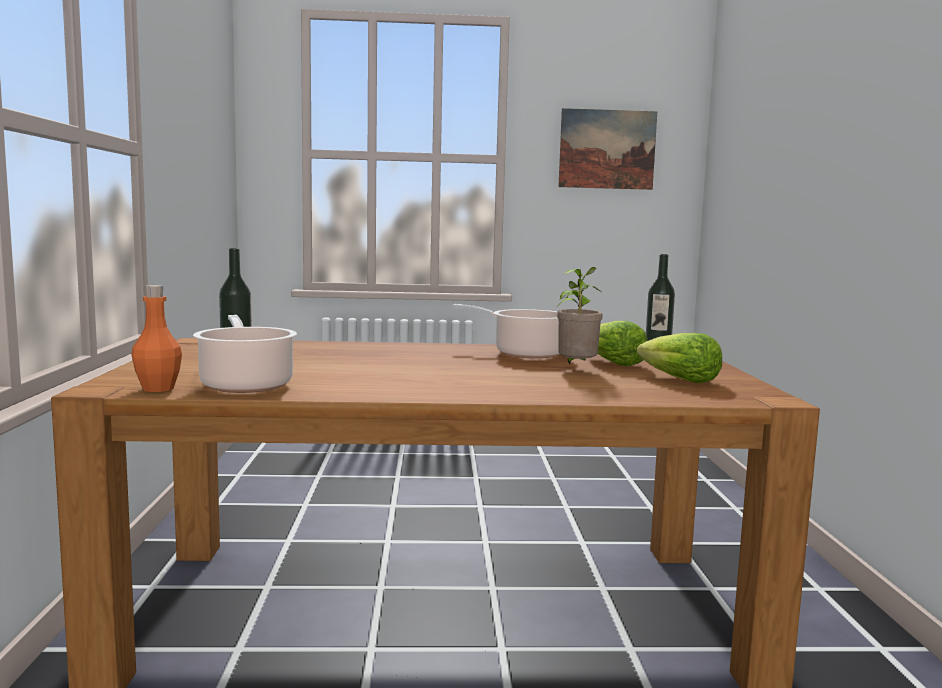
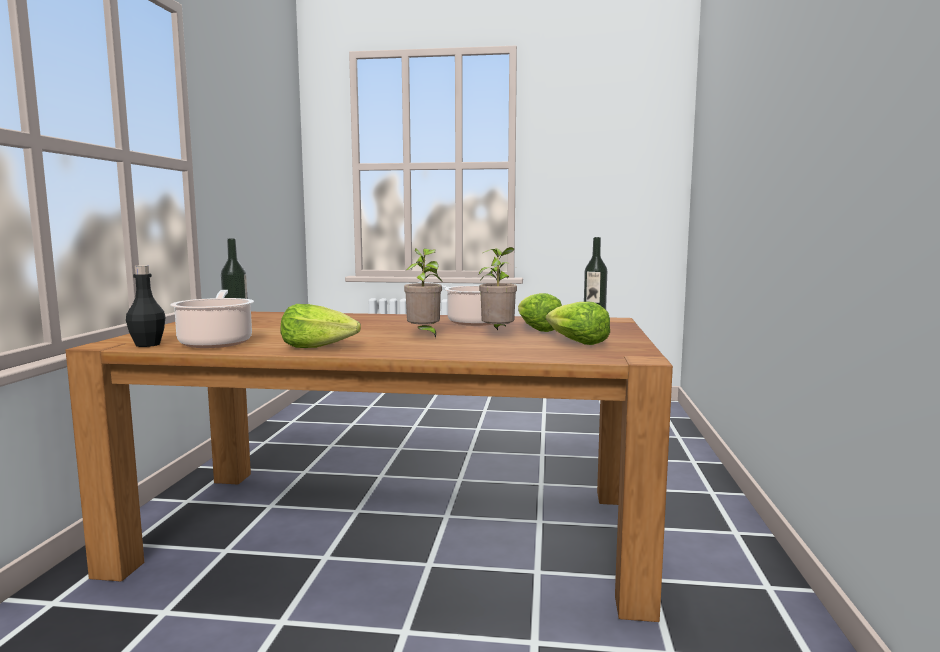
camera: 10 degrees right, 0 degrees up
orange bottle [131,285,182,392] -> black bottle [126,265,166,347]
picture [558,108,657,190] -> none
none -> lettuce [281,304,361,348]
none -> potted plant [404,248,443,339]

